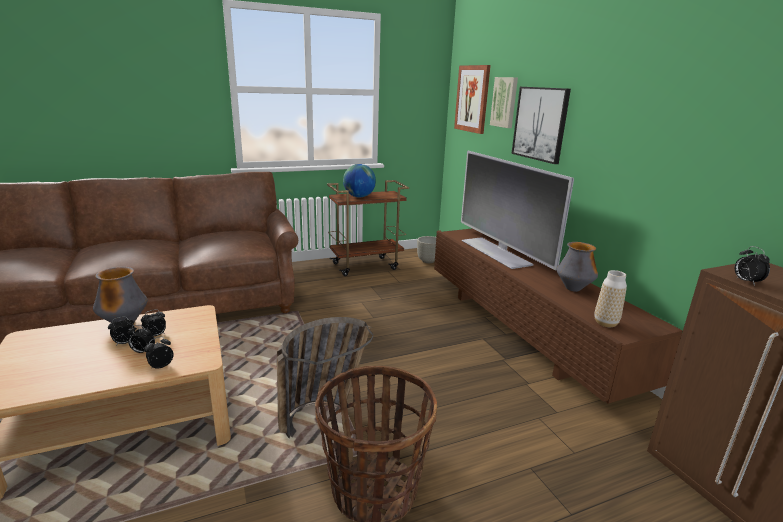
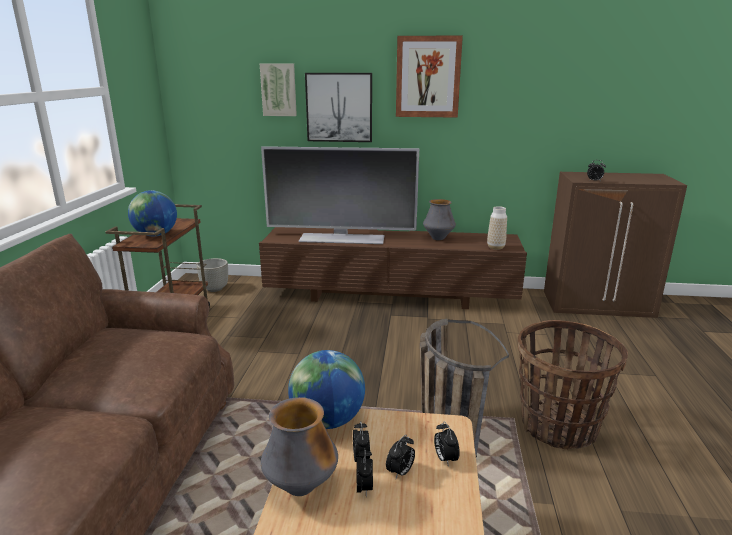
camera: 60 degrees left, 0 degrees up
picture [454,65,491,134] -> picture moved to [396,35,463,118]
none -> globe [288,350,365,429]

